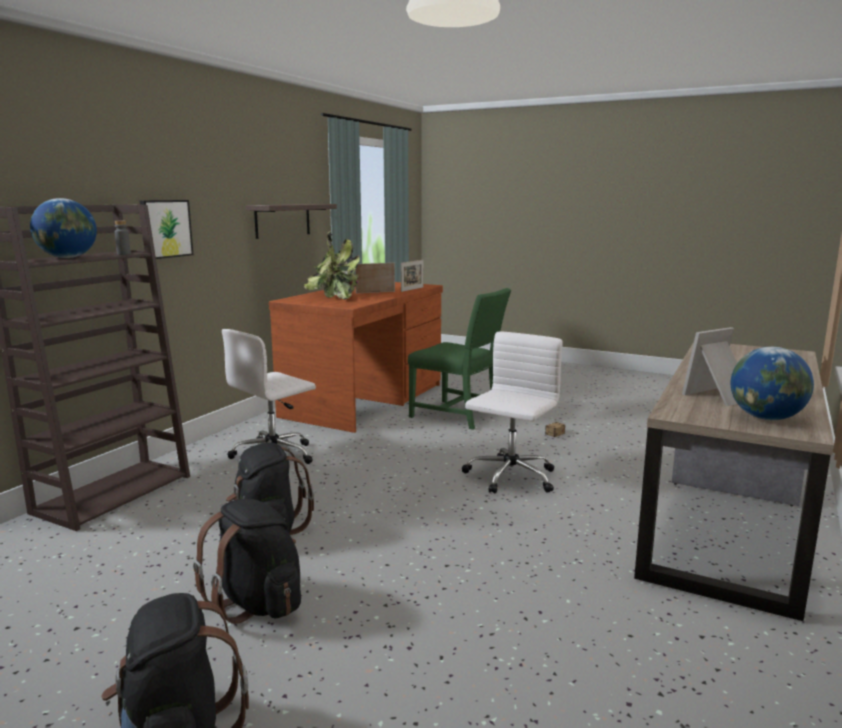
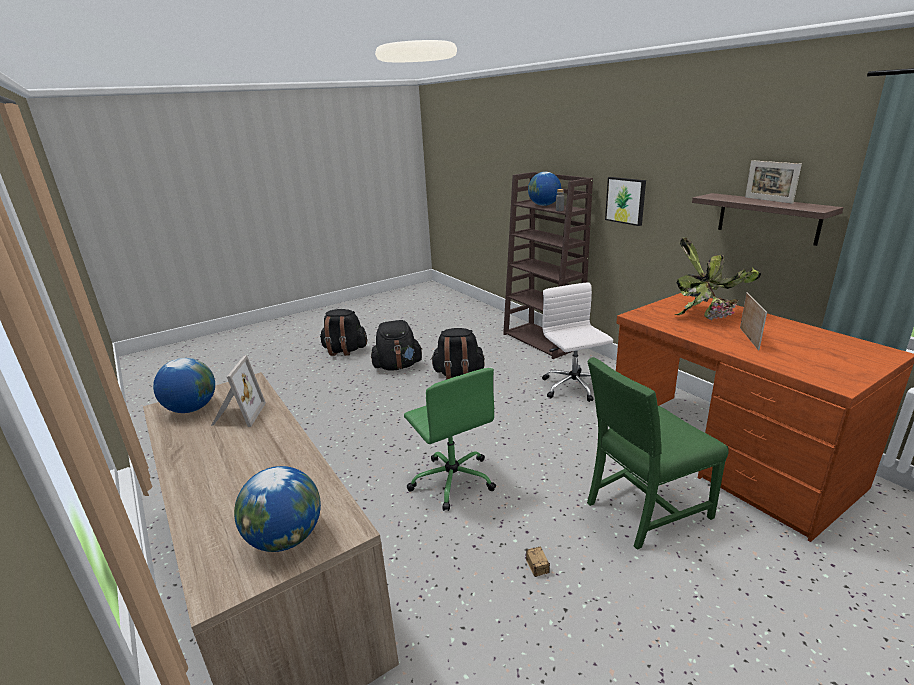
camera: 120 degrees right, 10 degrees up
picture frame [401,260,424,292] -> picture frame moved to [745,160,802,204]
white office chair [462,331,563,494] -> green office chair [404,368,496,511]
none -> globe [234,466,321,552]

